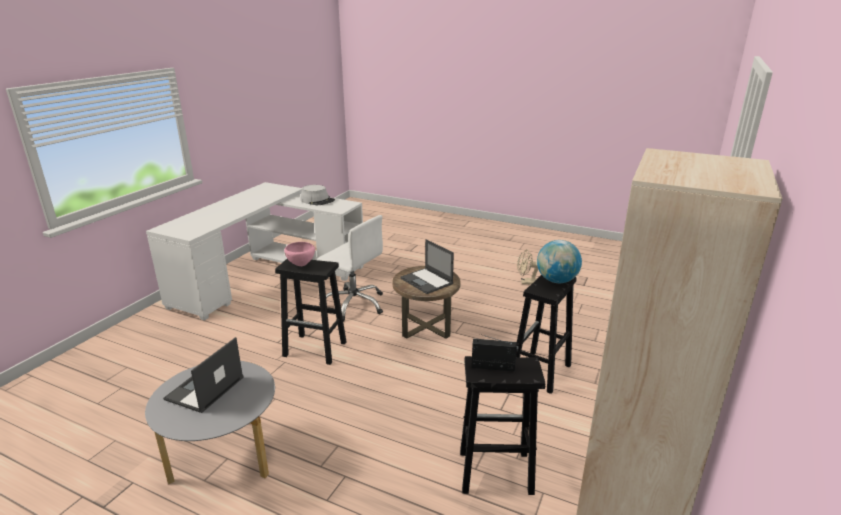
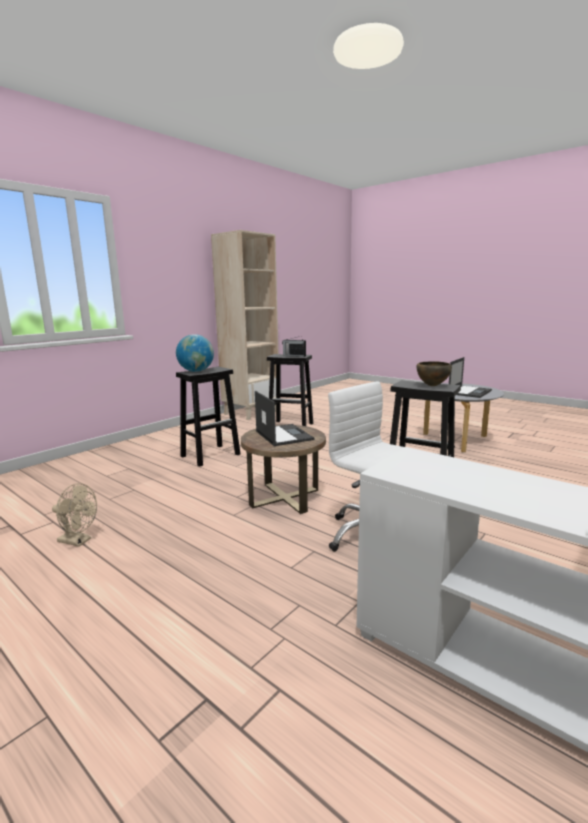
camera: 165 degrees left, 10 degrees down
pink bowl [284,242,315,266] -> brown bowl [416,361,452,386]
grey hat [300,185,335,205] -> none

